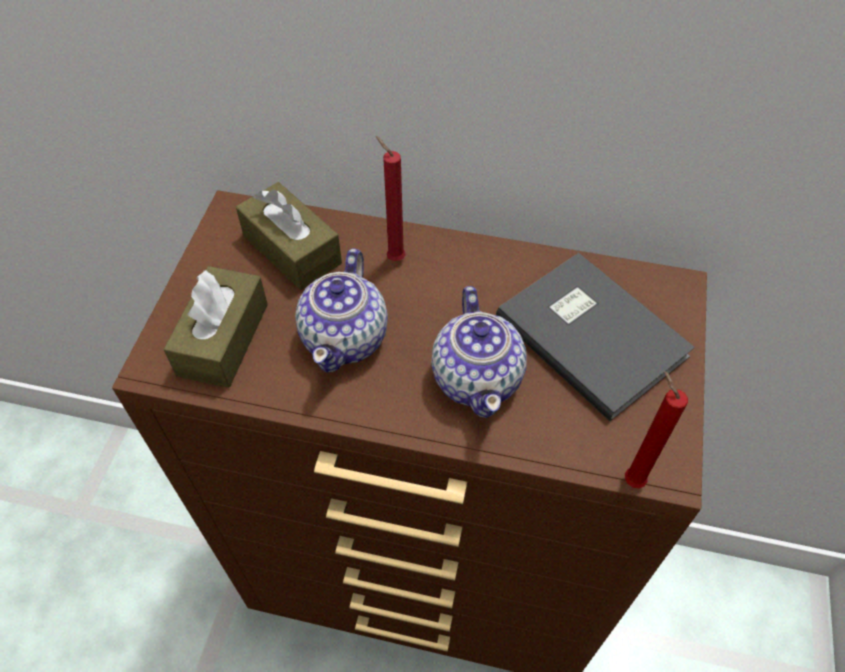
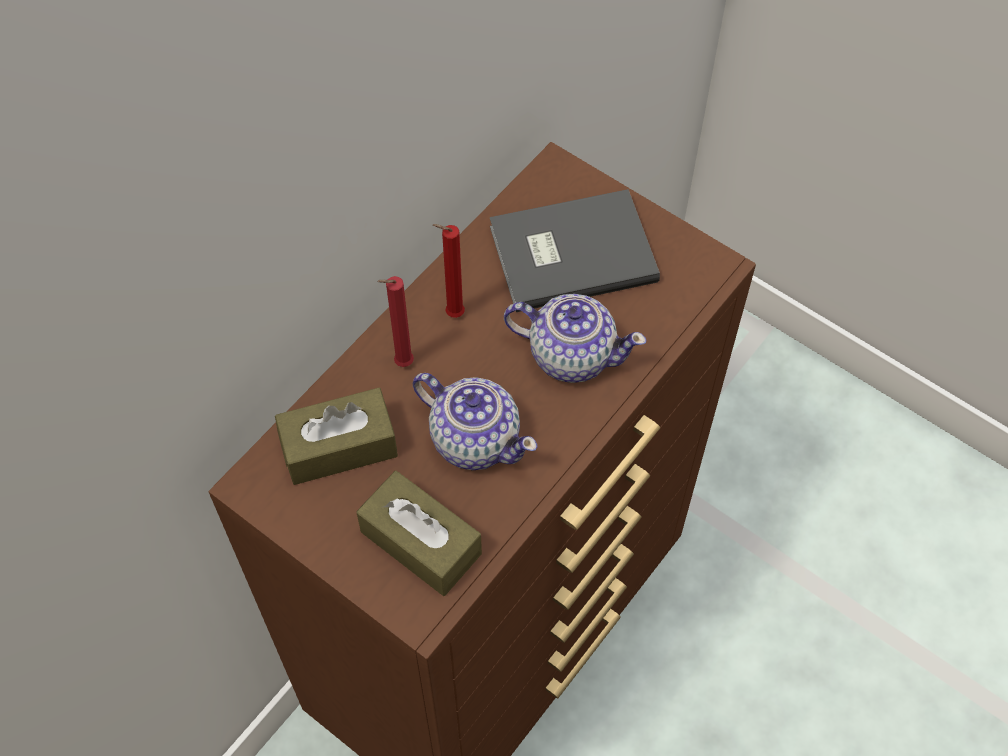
camera: 65 degrees left, 5 degrees up
red candle [625,371,688,488] -> red candle moved to [433,224,465,318]

